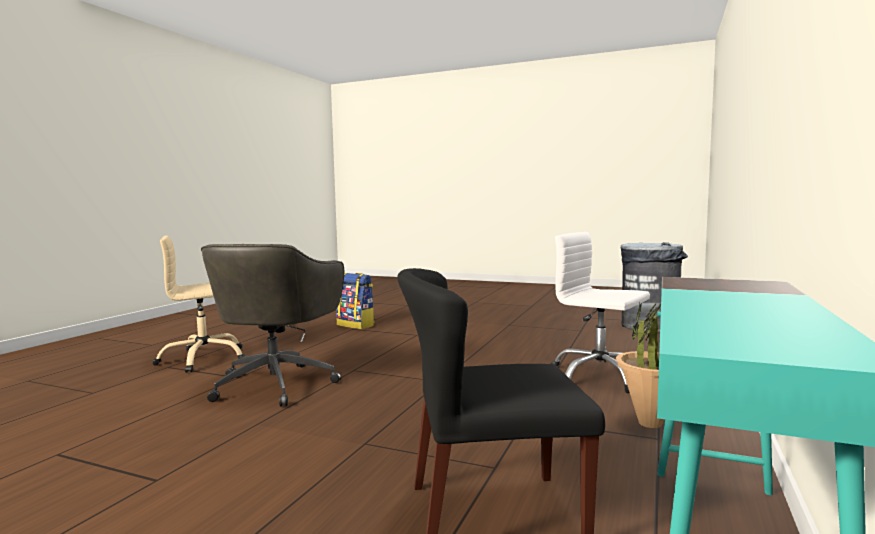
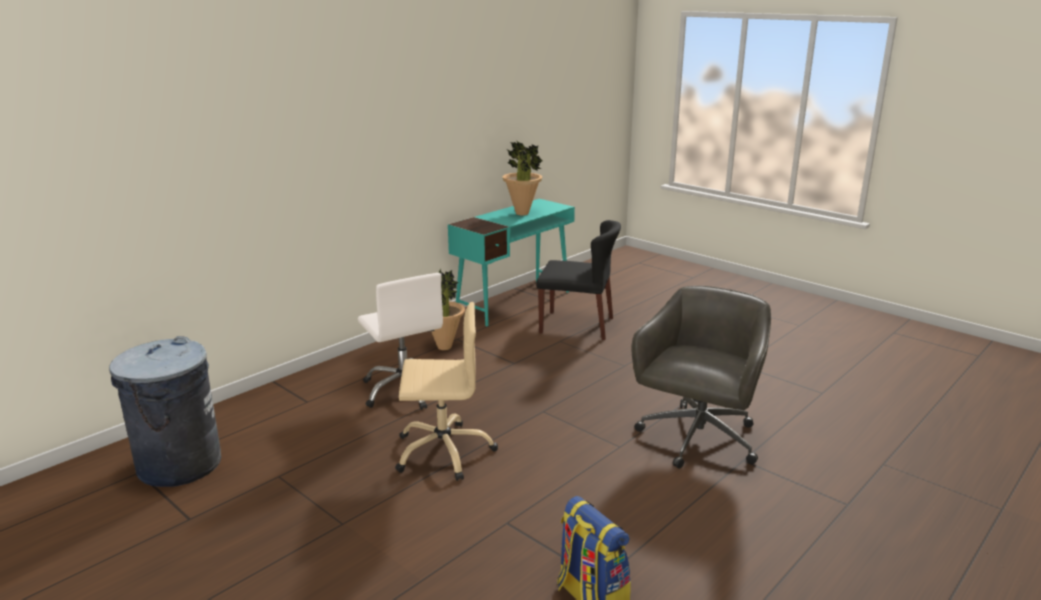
camera: 160 degrees left, 15 degrees up
beige office chair [152,236,246,373] -> beige office chair moved to [395,302,498,481]
none -> potted plant [502,140,543,215]

